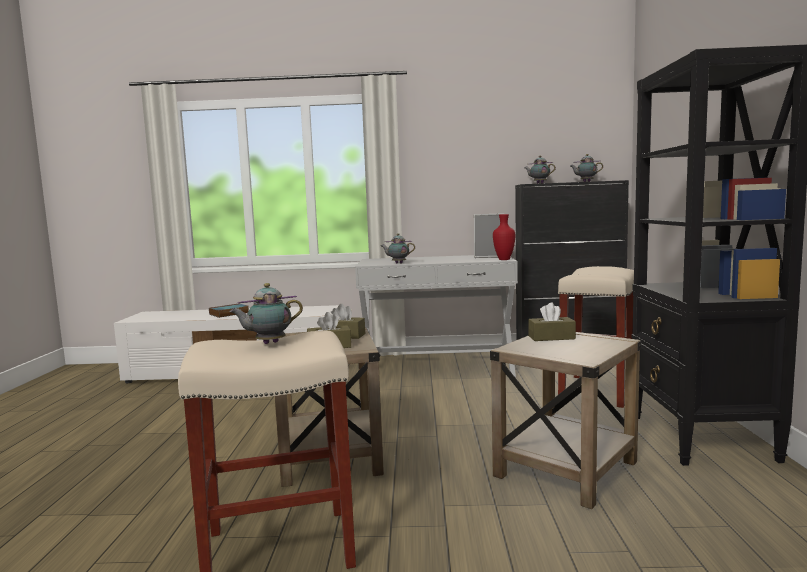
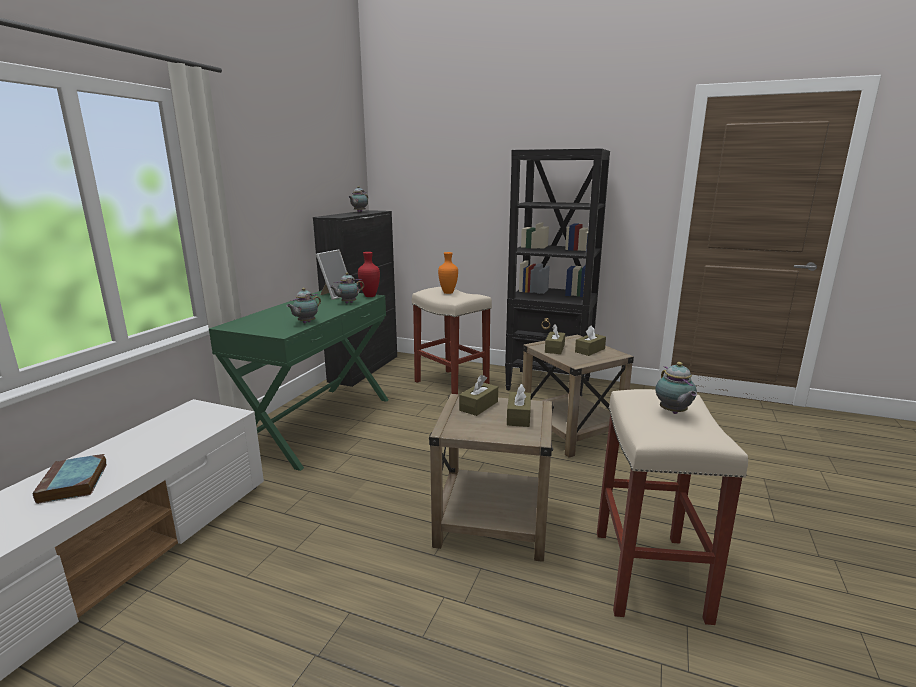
camera: 70 degrees left, 10 degrees up
white console table [355,255,518,377] -> green console table [209,290,389,471]
teapot [524,156,556,184] -> teapot moved to [330,273,364,304]
none -> orange vase [438,252,458,294]
none -> brown tissue box [575,325,606,356]

